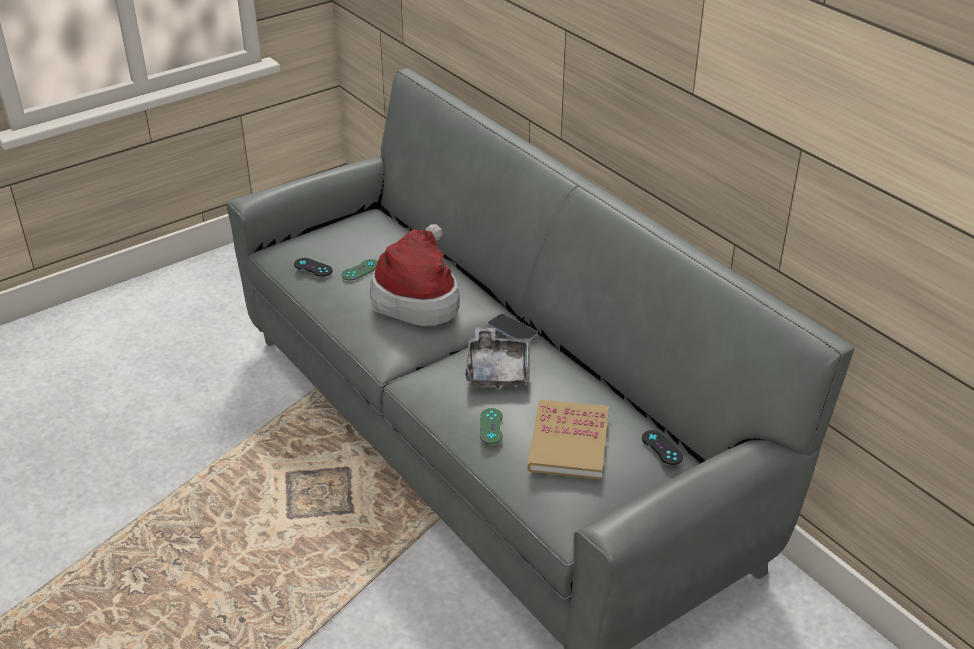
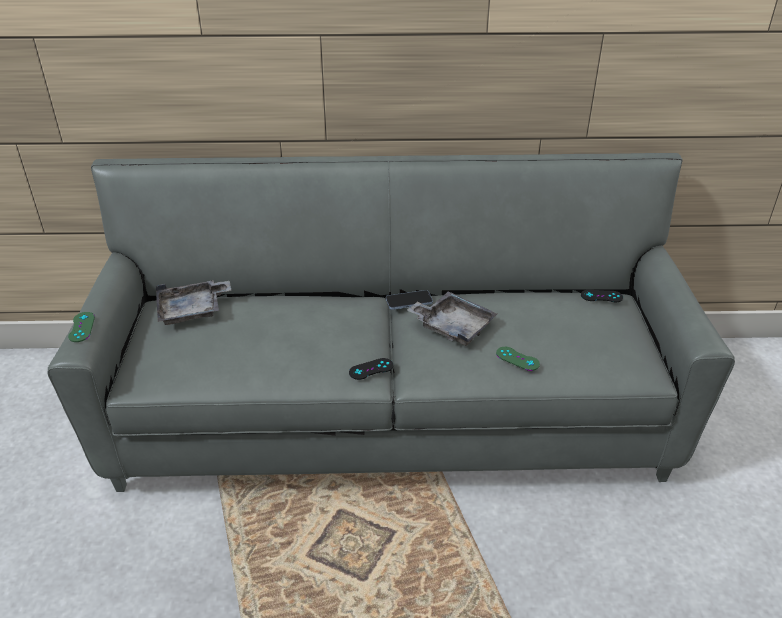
camera: 55 degrees left, 0 degrees up
black game controller [294,258,333,277] -> black game controller moved to [349,358,393,380]
green game controller [341,259,378,281] -> green game controller moved to [68,312,95,342]
hat [370,224,460,326] -> none
book [527,400,609,480] -> none
none -> grey tray [156,280,231,325]

